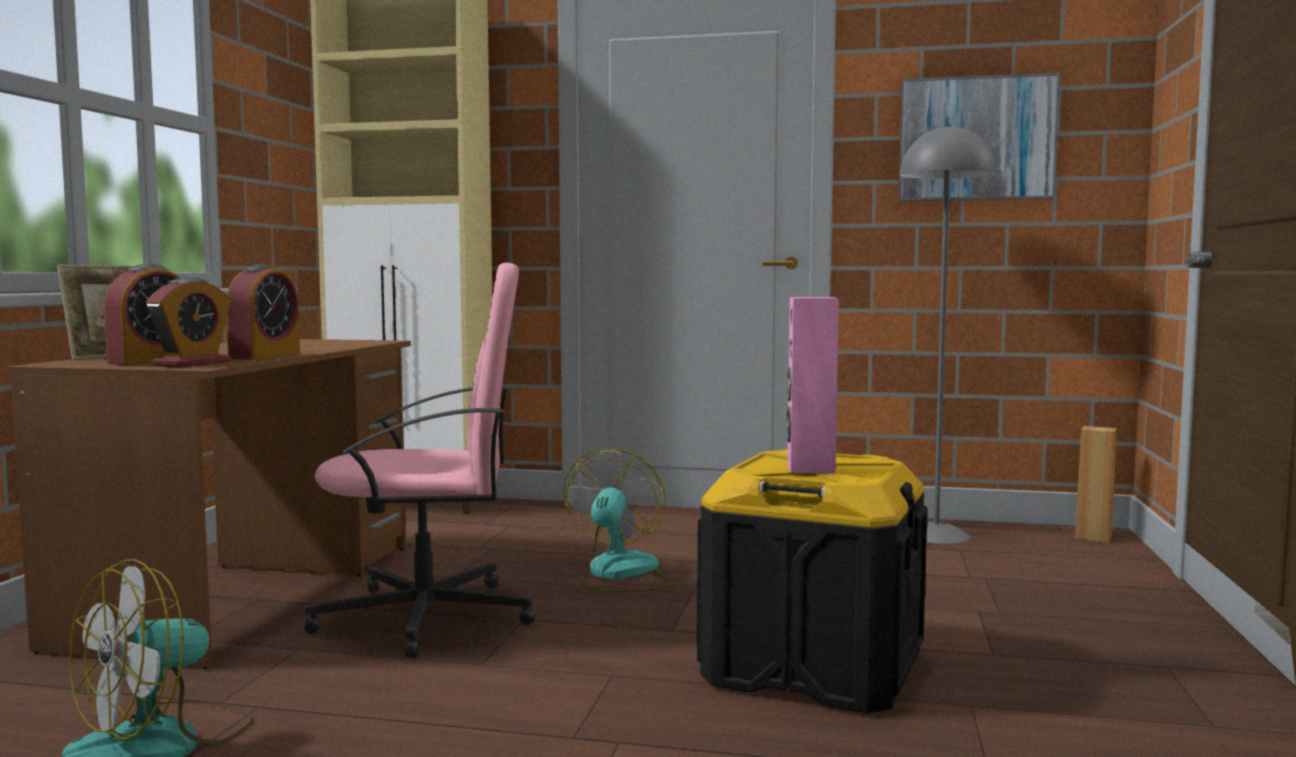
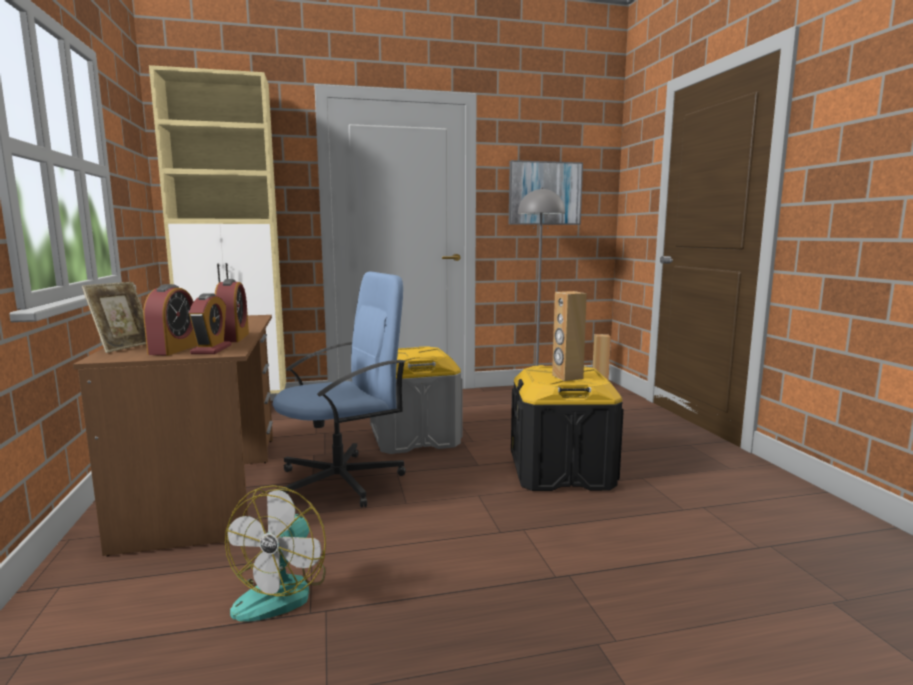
camera: 25 degrees left, 5 degrees up
pink office chair [304,263,536,658] -> blue office chair [272,272,406,508]
fan [563,448,678,592] -> grey storage box [370,346,462,454]
pink speaker [786,297,839,474] -> brown speaker [552,291,587,381]

